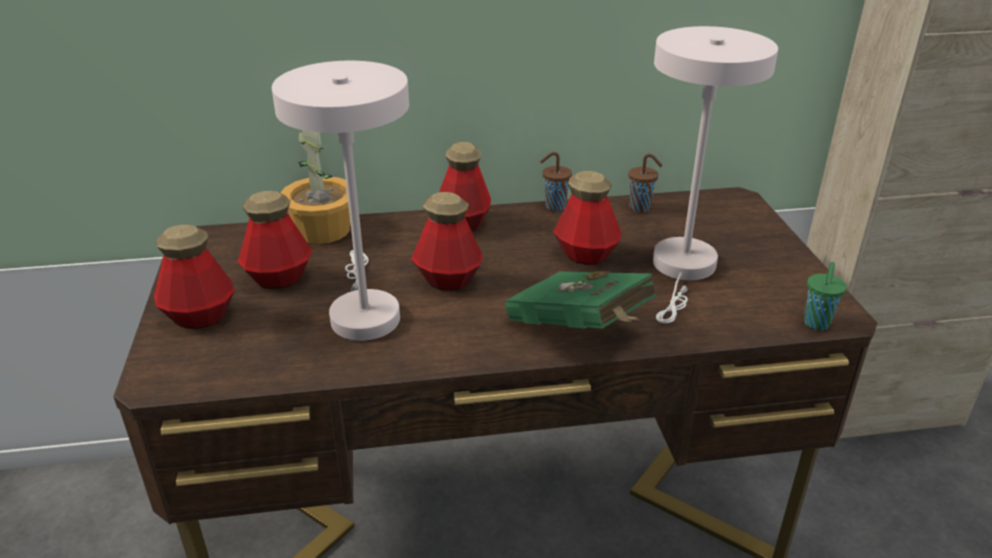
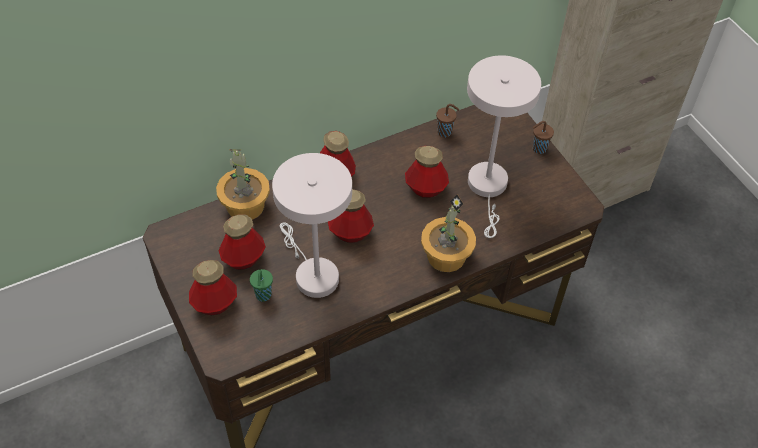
camera: 20 degrees left, 20 degrees up
green book [505,271,656,329] -> potted plant [421,195,476,272]
brown cup [540,152,572,211] -> brown cup moved to [533,121,554,154]
green cup [804,262,847,330] -> green cup moved to [250,269,273,302]

